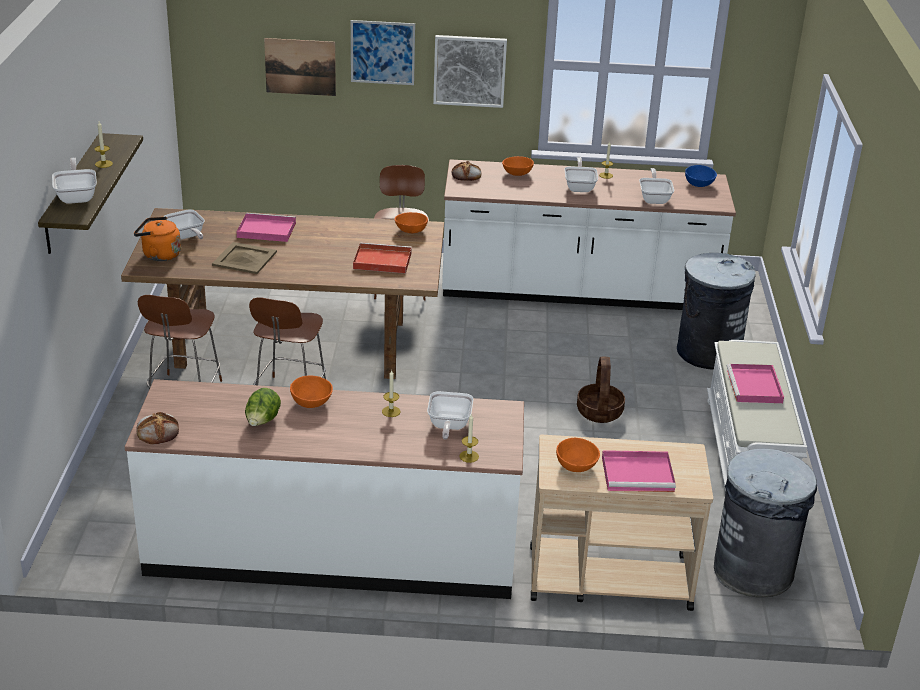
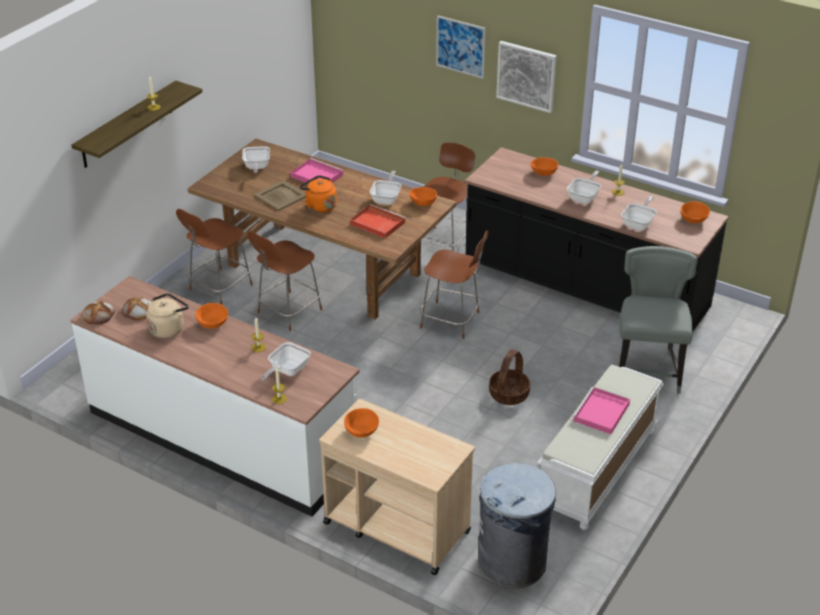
camera: 30 degrees right, 5 degrees up
frying pan [52,158,97,204] -> frying pan moved to [370,171,401,205]
orange kettle [134,217,181,261] -> orange kettle moved to [299,175,337,213]
lettuce [245,388,281,426] -> beige kettle [146,293,189,338]
picture [264,38,336,96] -> none
white counter [442,159,736,310] -> black counter [465,147,729,331]
bread [451,161,481,181] -> bread moved to [122,297,152,320]
pink tray [602,450,676,492] -> none
grey trash can [677,253,756,370] -> grey chair [619,246,698,394]
blue bowl [685,165,717,187] -> orange bowl [681,201,710,223]
none -> brown chair [420,230,489,339]

